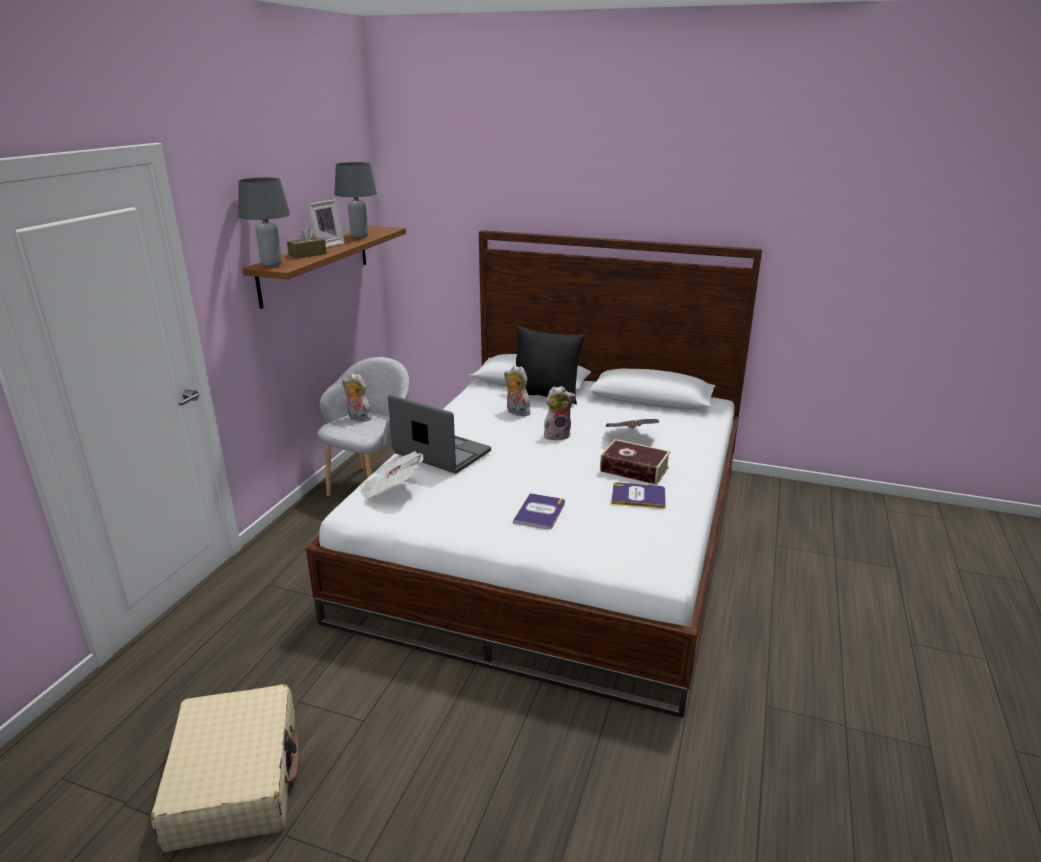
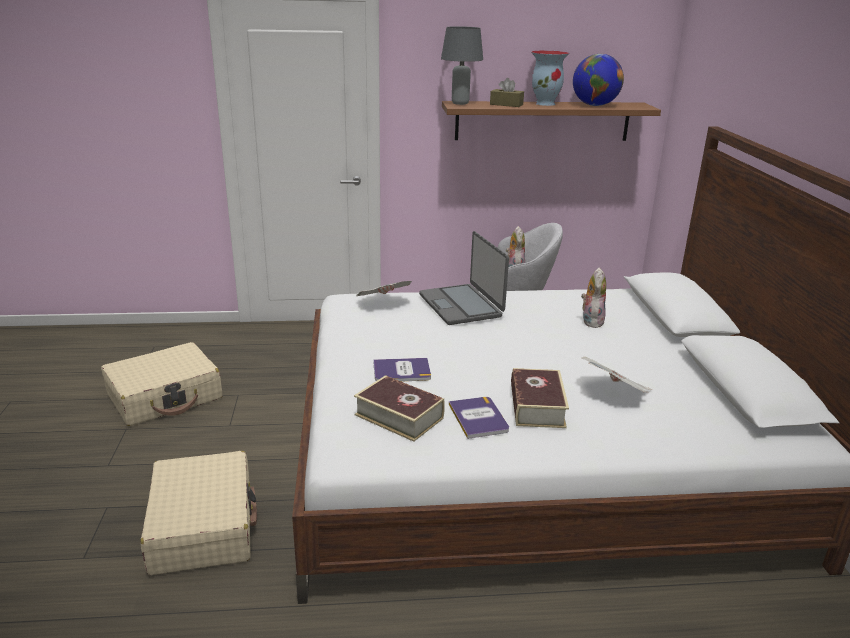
camera: 65 degrees right, 0 degrees up
picture frame [308,199,345,247] -> vase [531,50,569,106]
grey table lamp [334,162,377,238] -> globe [573,54,624,106]
laptop [388,395,491,473] -> laptop turned 150 degrees clockwise [419,231,509,325]
black pillow [516,326,585,405] -> none
plush toy [544,386,576,440] -> none
none -> beige suitcase [140,451,257,575]
none -> book [354,375,445,442]

